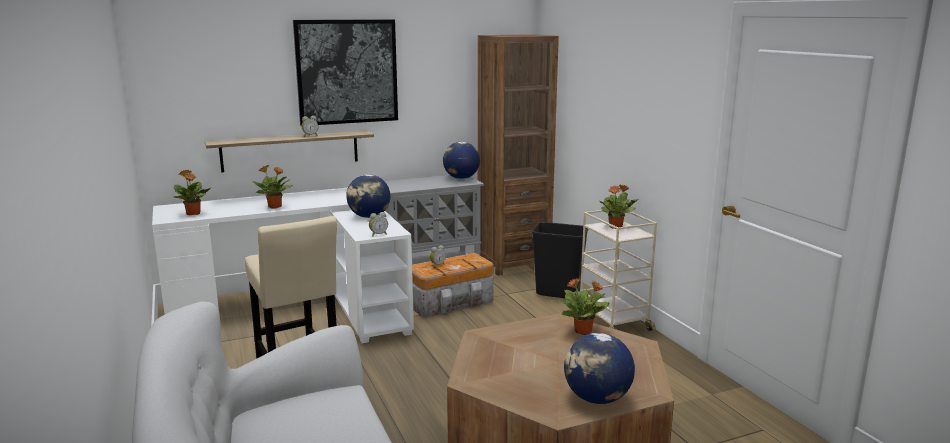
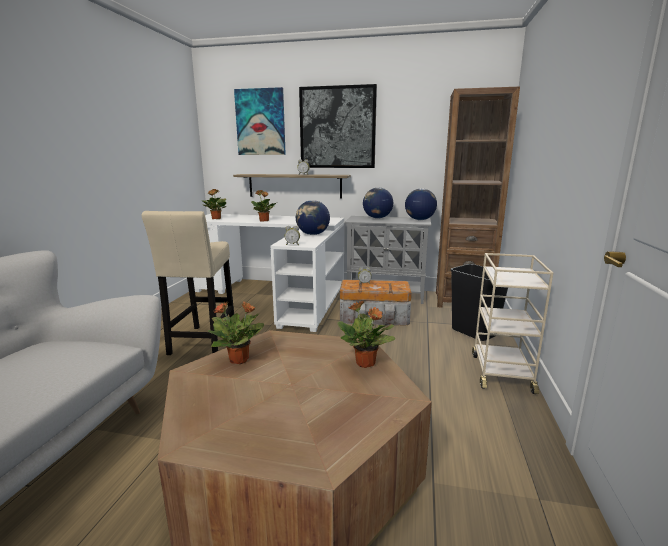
camera: 35 degrees right, 0 degrees up
globe [564,333,635,404] -> globe moved to [363,187,393,219]
potted plant [598,185,639,229] -> potted plant moved to [208,301,264,364]
none -> picture [234,87,286,155]

